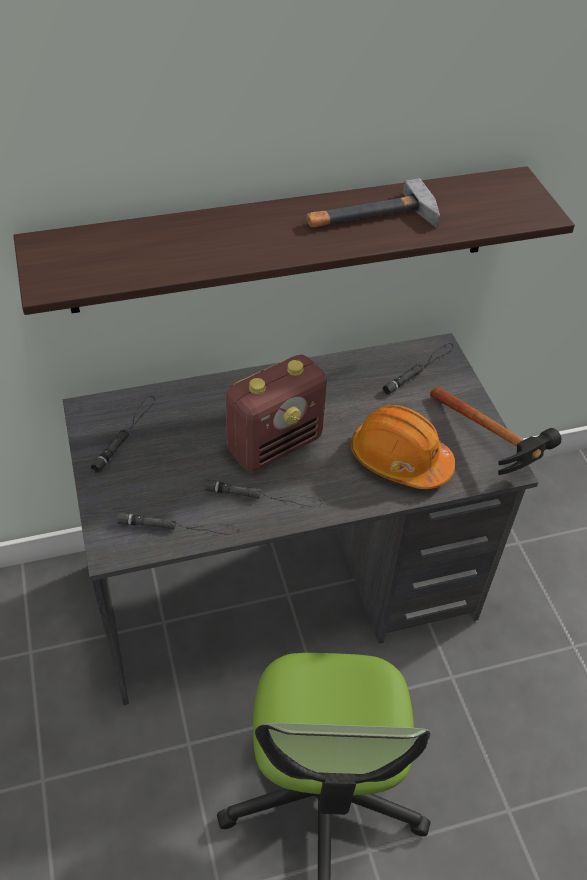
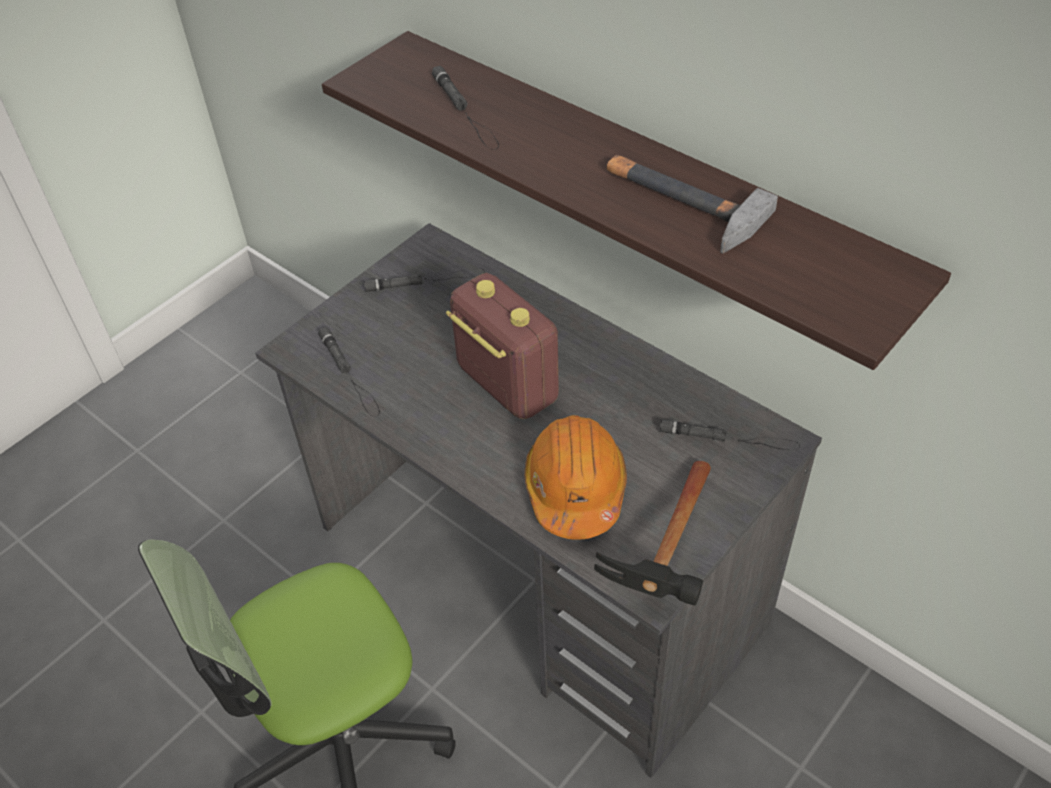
camera: 60 degrees right, 0 degrees up
black flashlight [204,480,322,507] -> black flashlight moved to [432,66,499,150]
radio [226,354,327,471] -> radio turned 150 degrees counterclockwise [446,273,559,419]

